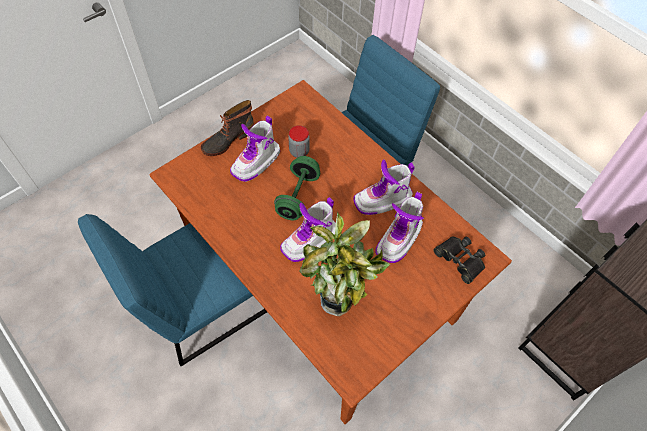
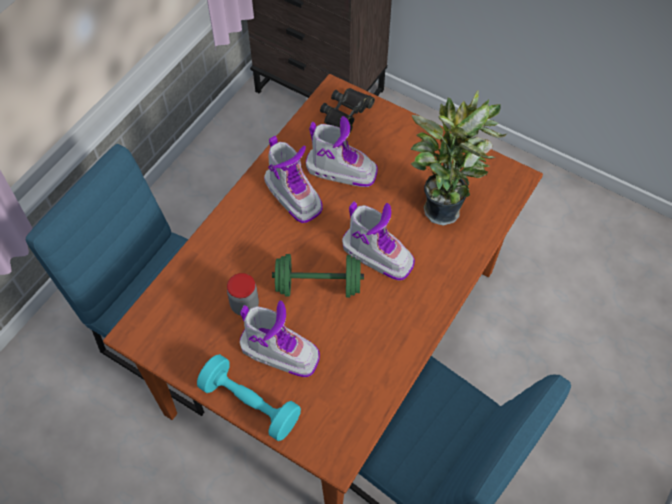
camera: 105 degrees left, 0 degrees up
boot [201,100,254,156] -> turquoise dumbbell [197,354,301,441]

